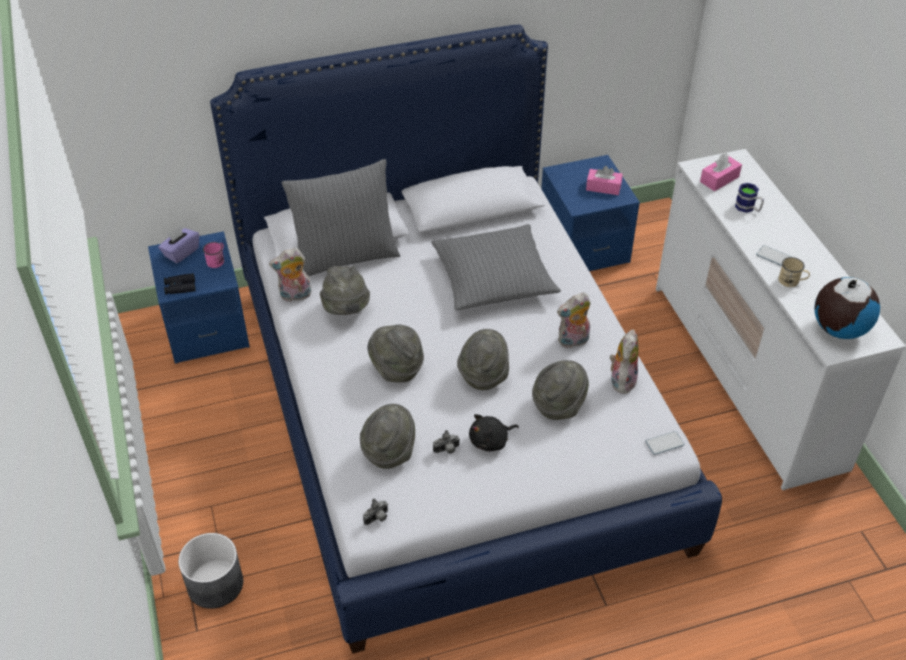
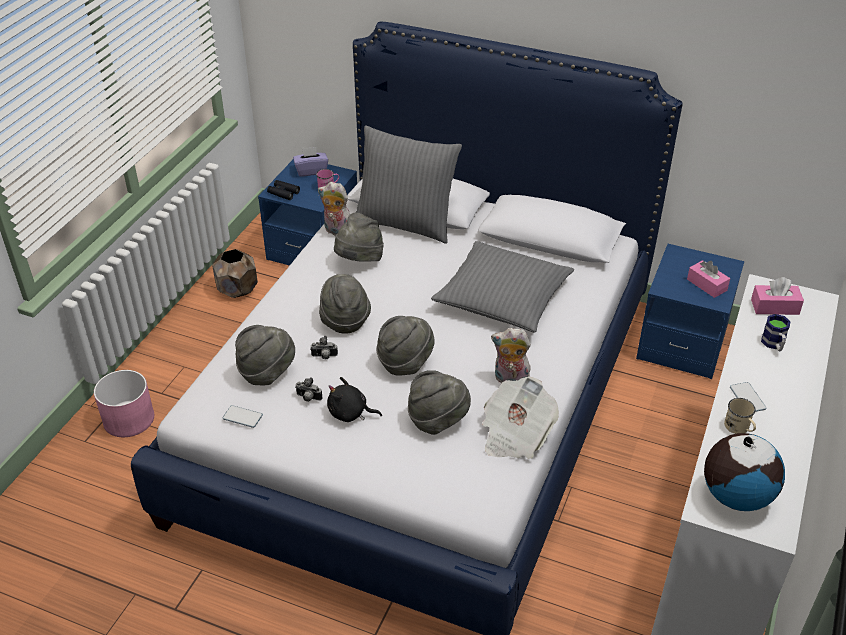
camera: 40 degrees right, 5 degrees down
grey planter [178,533,243,609] -> pink planter [94,370,154,437]
camera [363,499,388,525] -> camera moved to [310,336,338,359]
plush toy [610,330,639,396] -> newspaper [482,377,559,459]
phone [646,431,684,455] -> phone moved to [223,405,263,428]
none -> brown planter [212,249,258,298]

